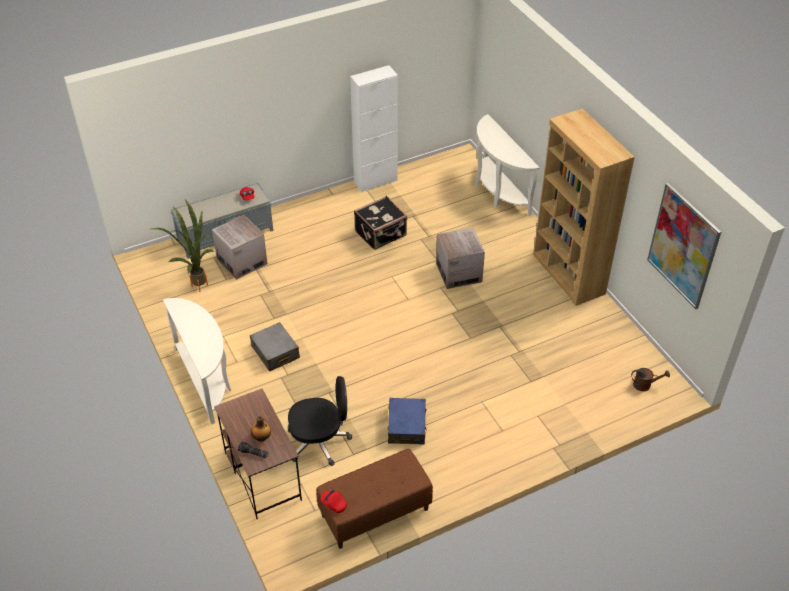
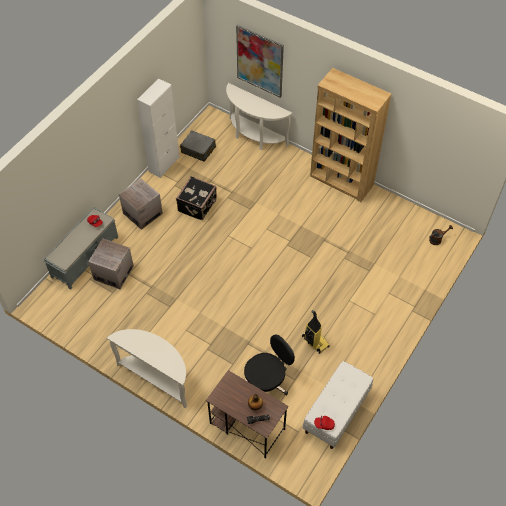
camera: 30 degrees left, 10 degrees up
potted plant [151,198,213,292] -> none
grey suitcase [250,322,300,372] -> grey suitcase moved to [180,131,216,162]
brown bench [316,449,433,549] -> white bench [303,361,373,449]
blue suitcase [388,398,427,445] -> vacuum cleaner [302,310,330,354]
cardboard box [436,227,485,289] -> cardboard box moved to [119,179,163,230]
picture [647,183,721,309] -> picture moved to [236,25,284,98]

